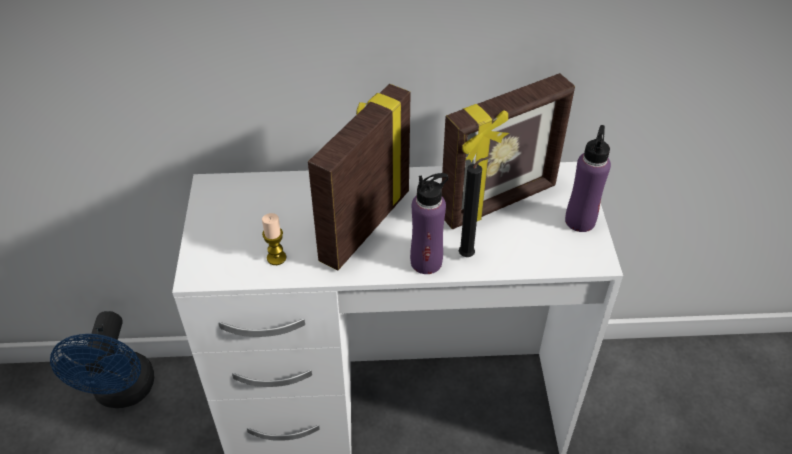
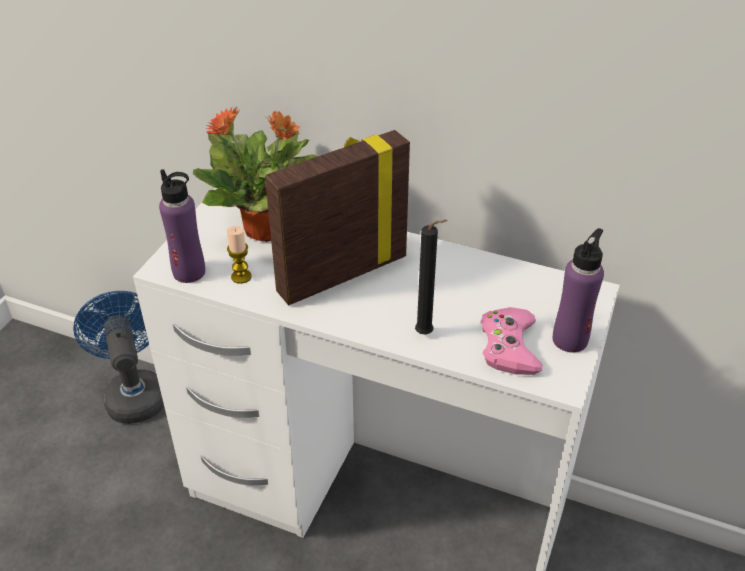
camera: 25 degrees right, 5 degrees down
blue fan [50,311,154,408] -> blue fan turned 135 degrees clockwise [73,291,164,424]
purple bottle [410,173,449,274] -> purple bottle moved to [159,169,205,283]
picture frame [442,73,575,229] -> none
none -> potted plant [193,106,318,242]
none -> pink game controller [480,307,542,375]

